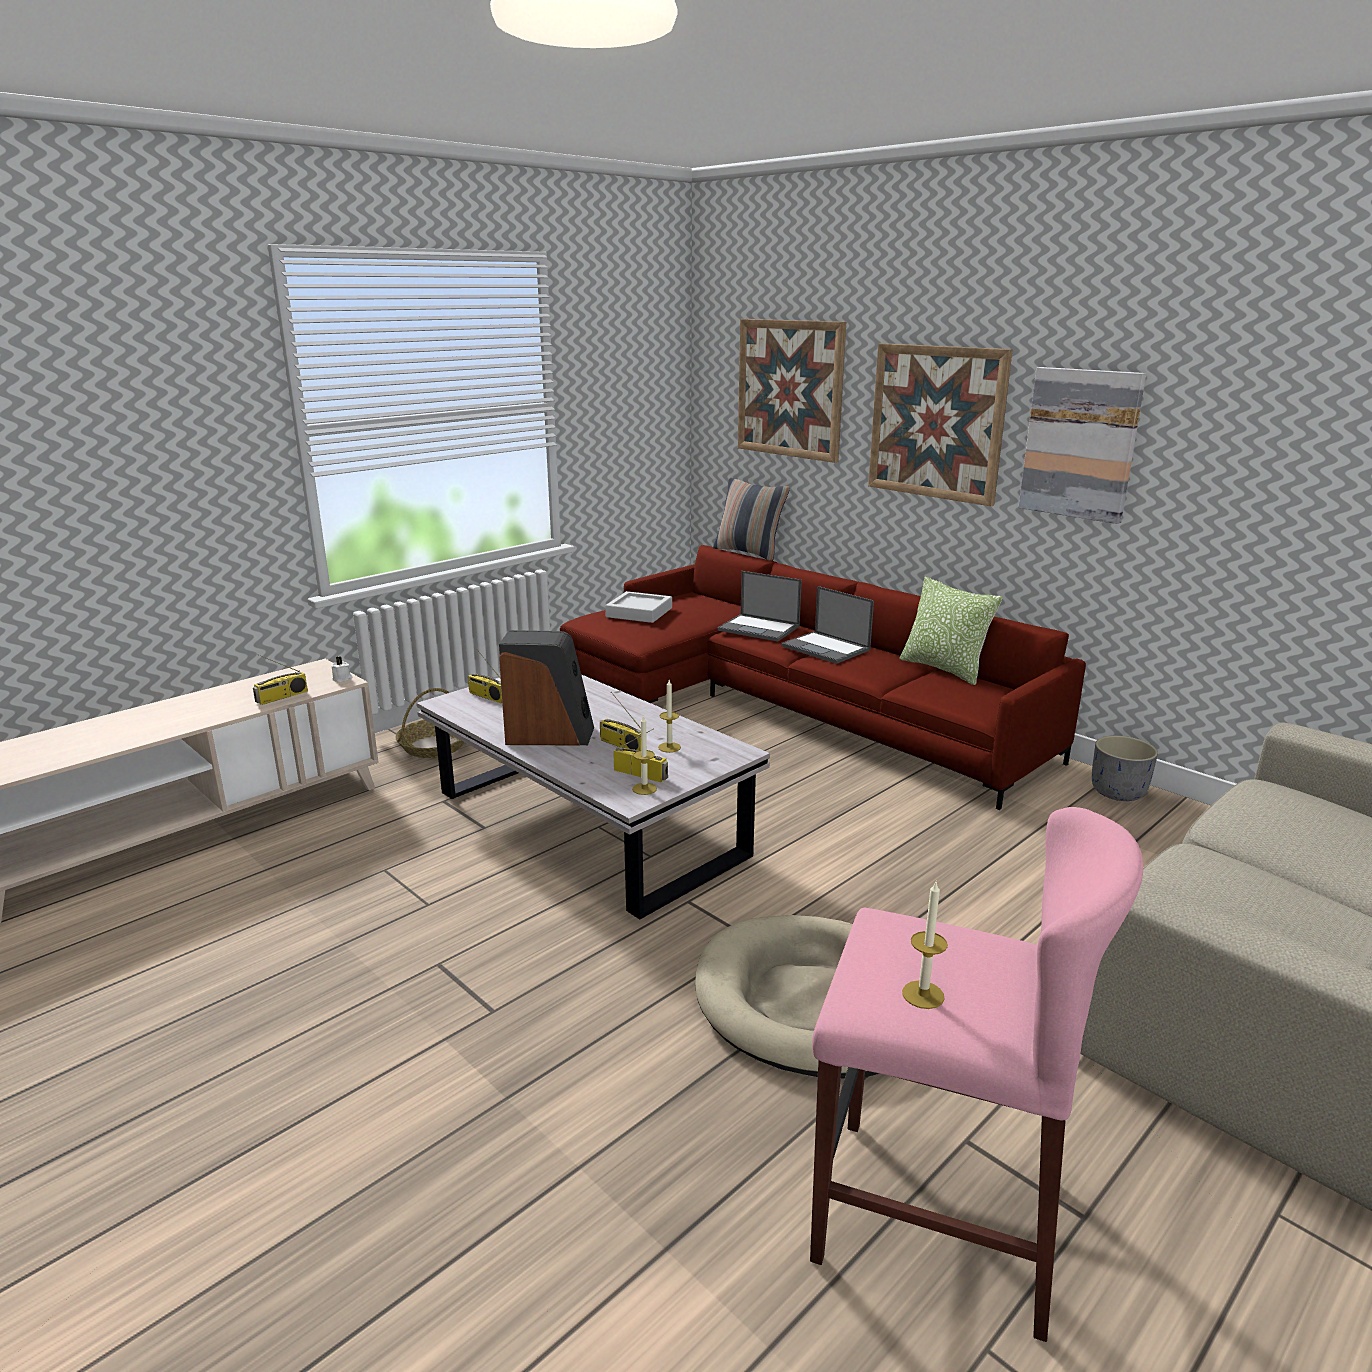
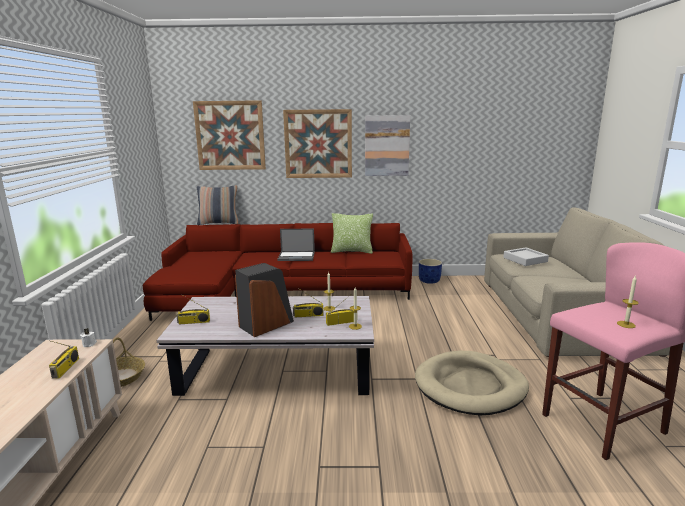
camera: 45 degrees left, 5 degrees down
grey tray [605,591,672,623] -> grey tray moved to [503,247,549,266]
laptop [718,571,802,641] -> none
grey planter [1092,736,1158,801] -> blue planter [419,259,442,284]

